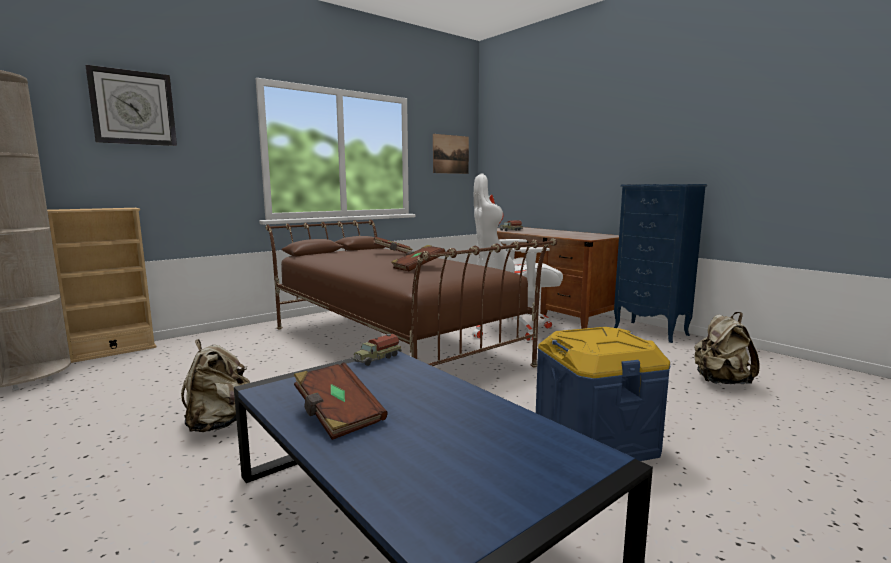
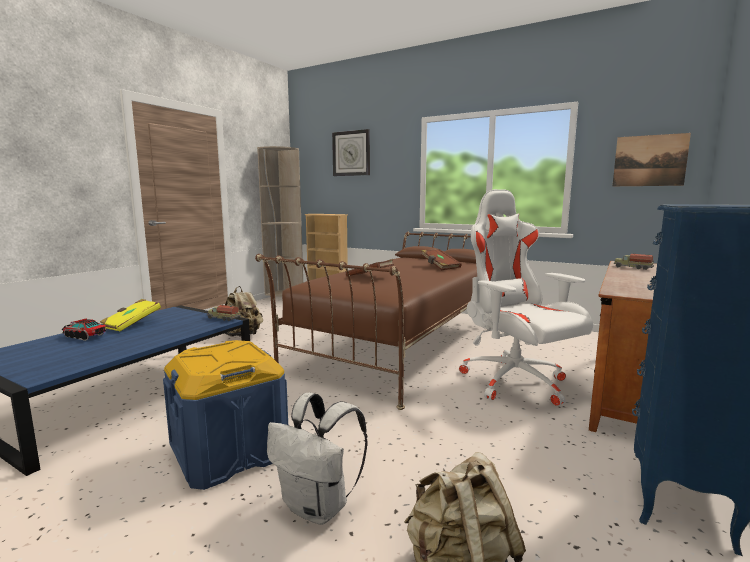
camera: 70 degrees right, 0 degrees up
brown book [294,362,387,440] -> yellow book [100,299,161,332]
none -> toy truck [62,318,106,341]
none -> white backpack [267,393,368,525]

